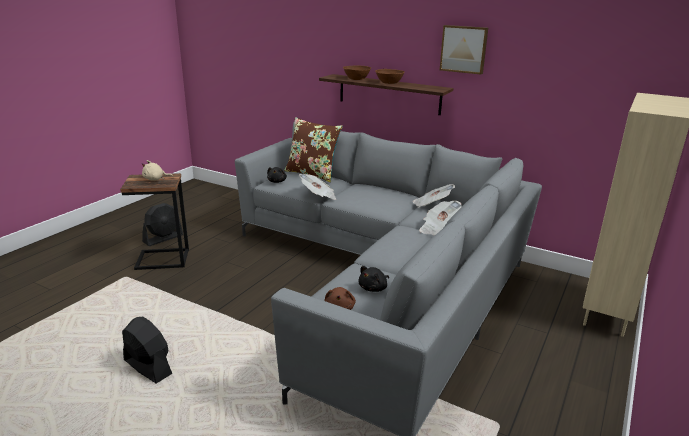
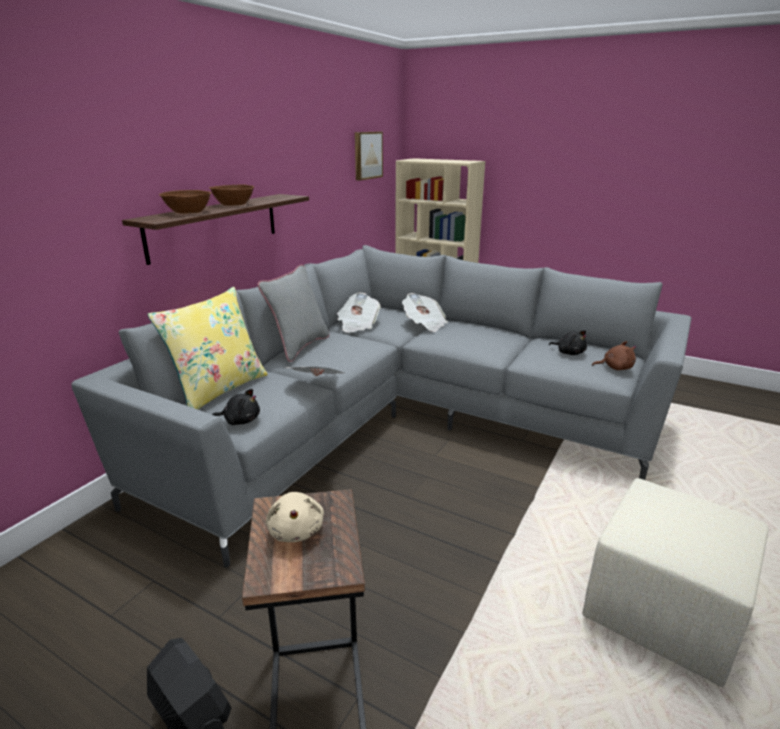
camera: 90 degrees left, 0 degrees up
black fan [122,317,172,384] -> beige ottoman [582,478,769,687]
brown pillow [284,117,343,182] -> yellow pillow [147,287,268,409]
picture [440,25,488,74] -> picture moved to [355,132,383,181]
none -> grey pillow [257,265,329,362]

